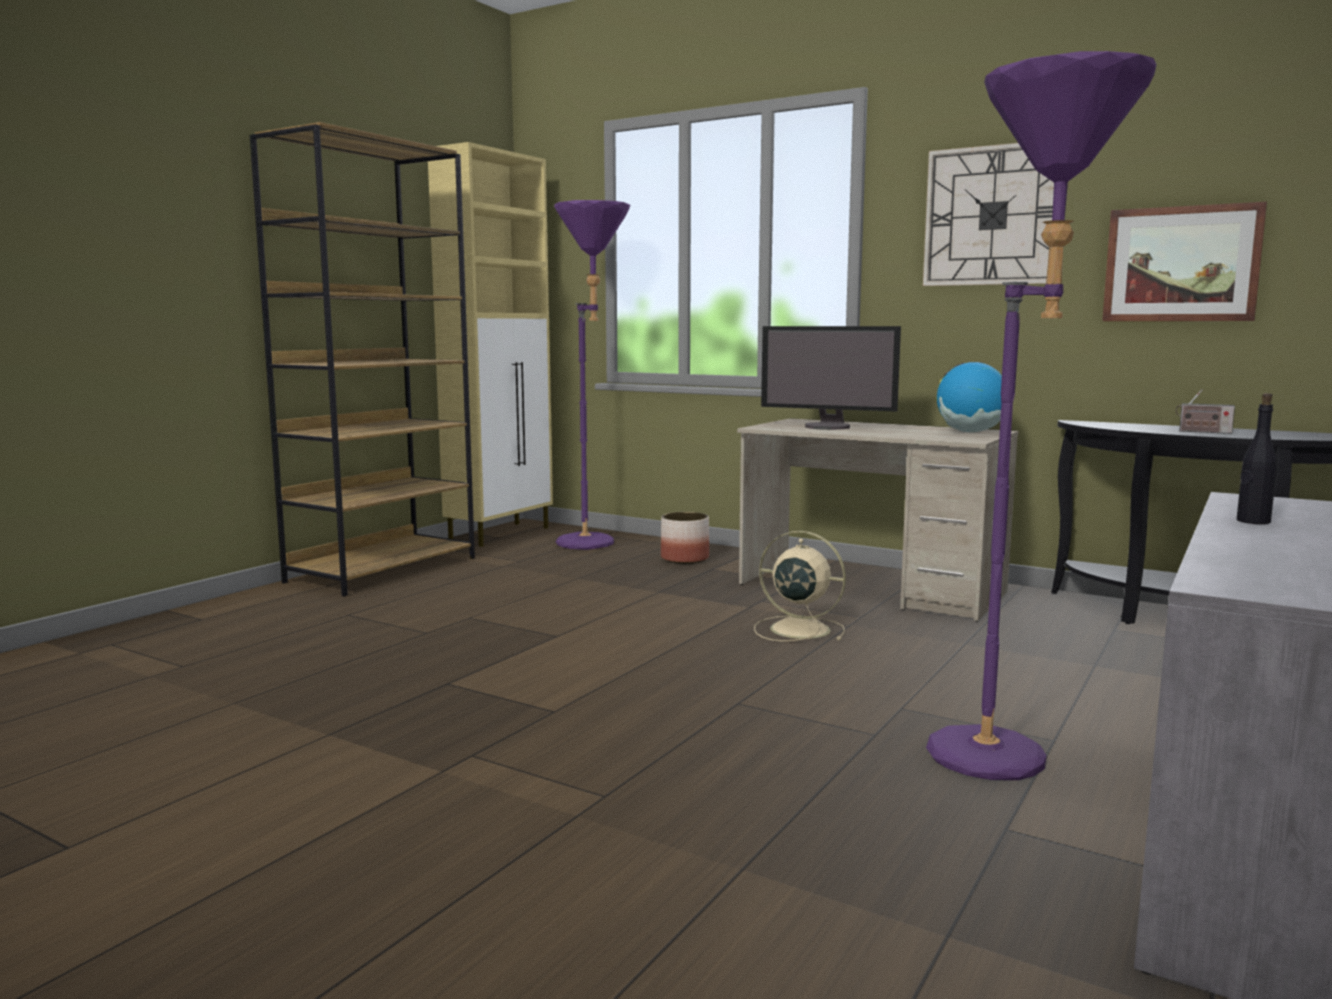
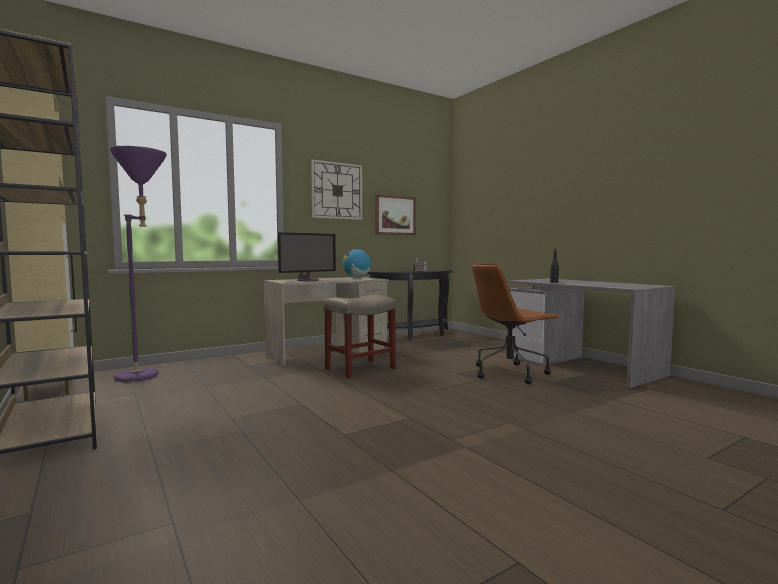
camera: 65 degrees left, 5 degrees down
planter [661,512,709,564] -> none
beige fan [754,531,846,641] -> beige stool [324,295,396,379]
purple floor lamp [926,51,1157,780] -> brown office chair [472,263,559,384]

